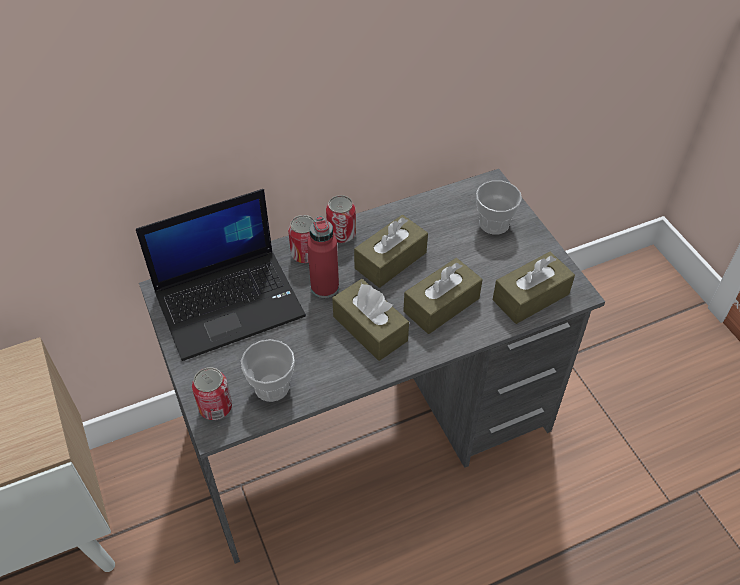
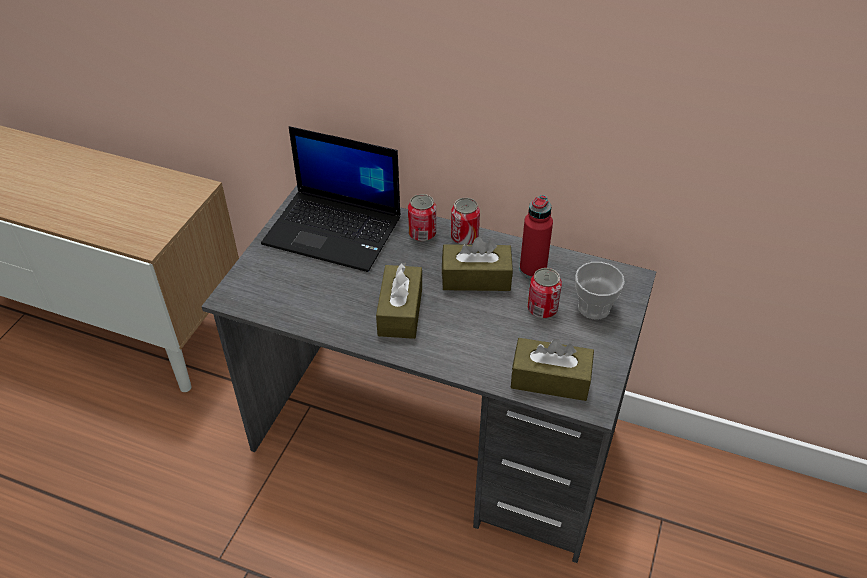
camera: 45 degrees right, 5 degrees down
can [192,367,232,420] -> can moved to [528,268,562,318]
cup [241,339,295,402] -> none
red bottle [307,216,339,298] -> red bottle moved to [520,195,553,278]
brown tissue box [403,258,482,334] -> none

